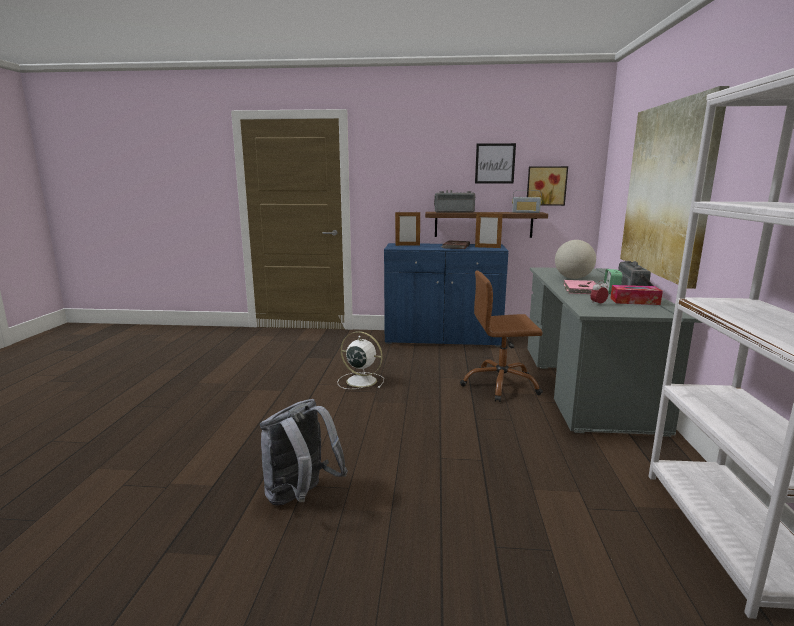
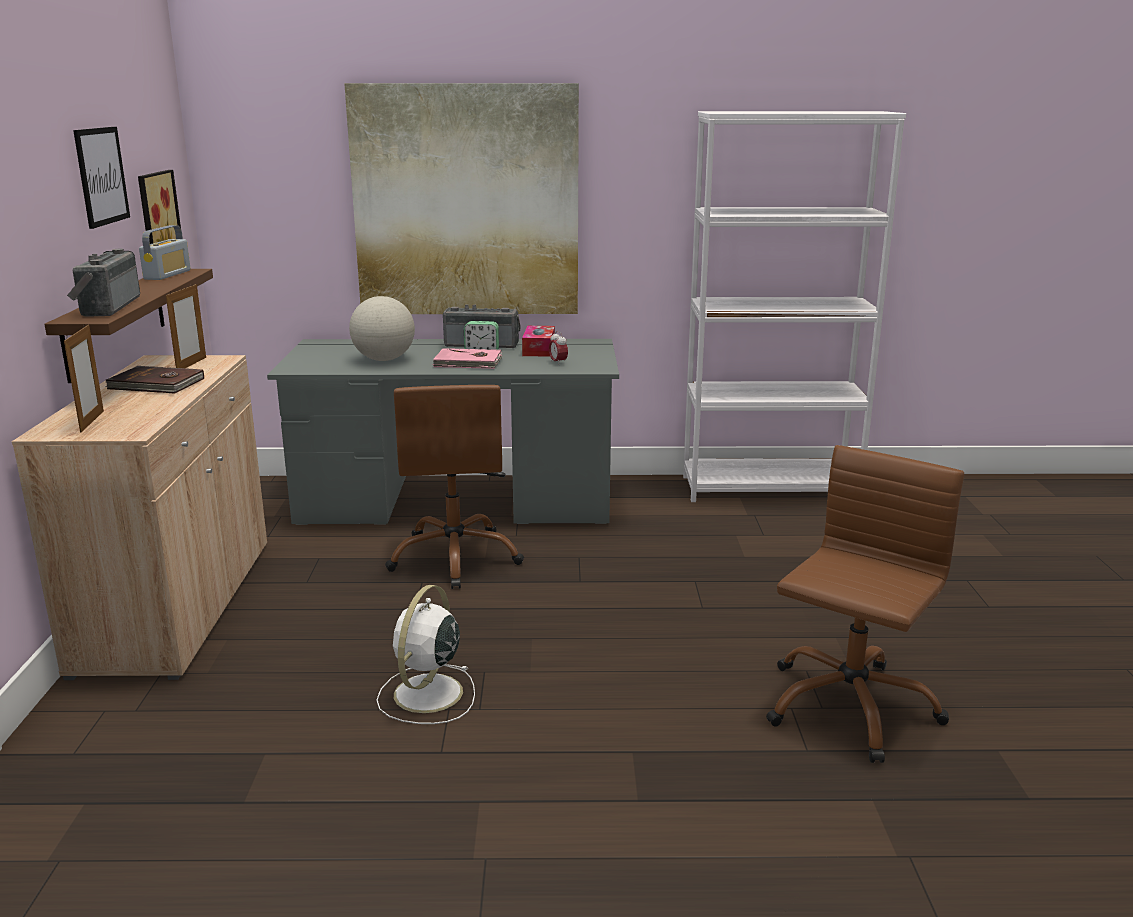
camera: 95 degrees left, 5 degrees up
grey backpack [260,399,348,506] -> brown office chair [766,445,964,763]
blue cabinet [384,243,508,347] -> beige cabinet [12,355,267,680]

